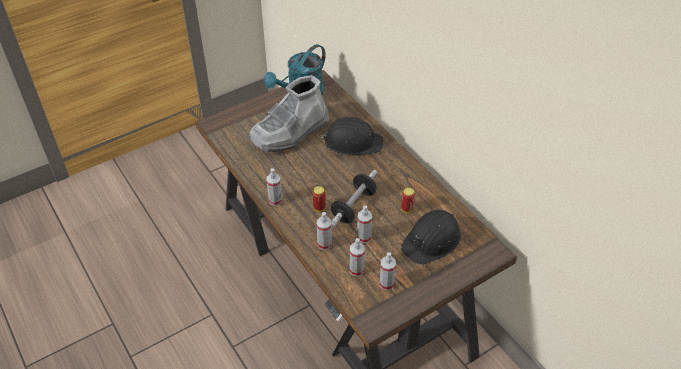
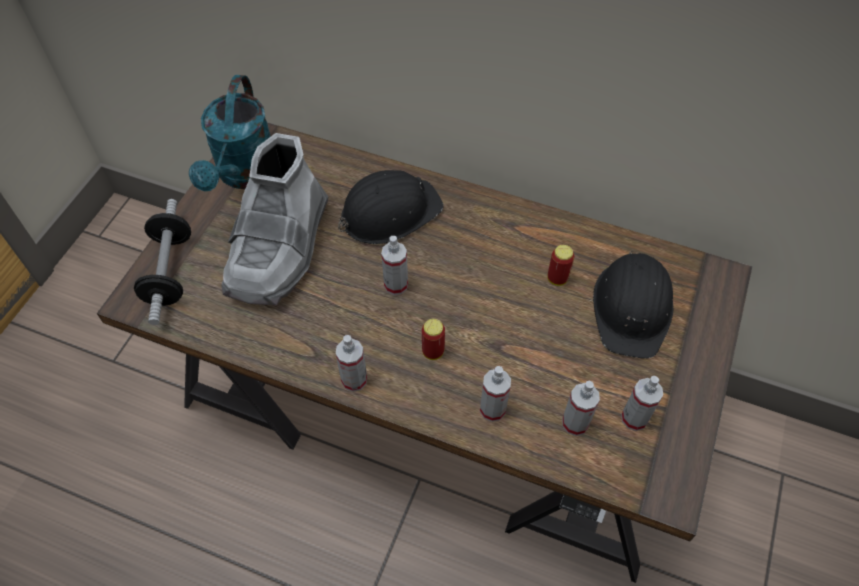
camera: 35 degrees left, 10 degrees up
dumbbell [331,170,378,228] -> dumbbell moved to [134,199,191,325]
spray bottle [357,205,372,243] -> spray bottle moved to [381,236,408,295]

